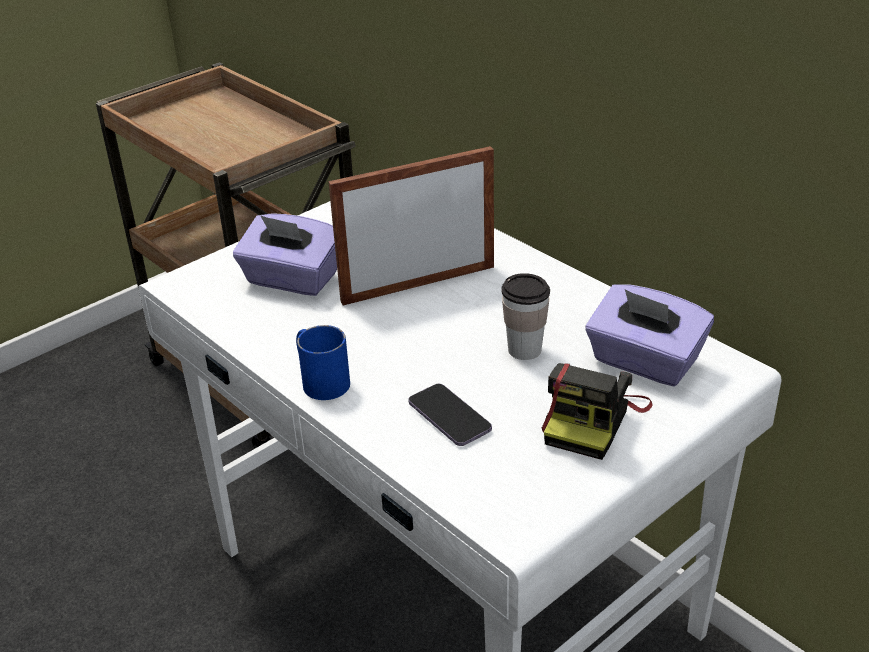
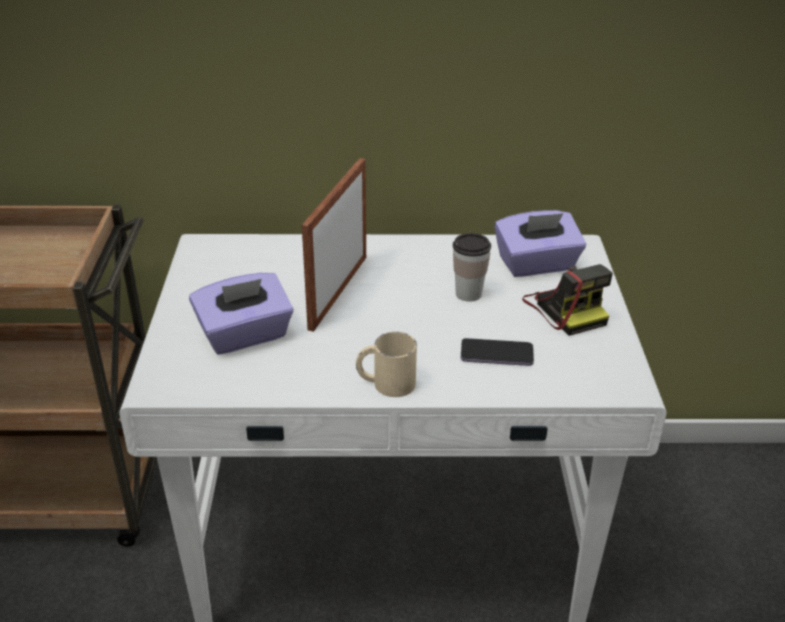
camera: 50 degrees left, 0 degrees up
blue mug [296,325,350,400] -> beige mug [356,332,417,397]

